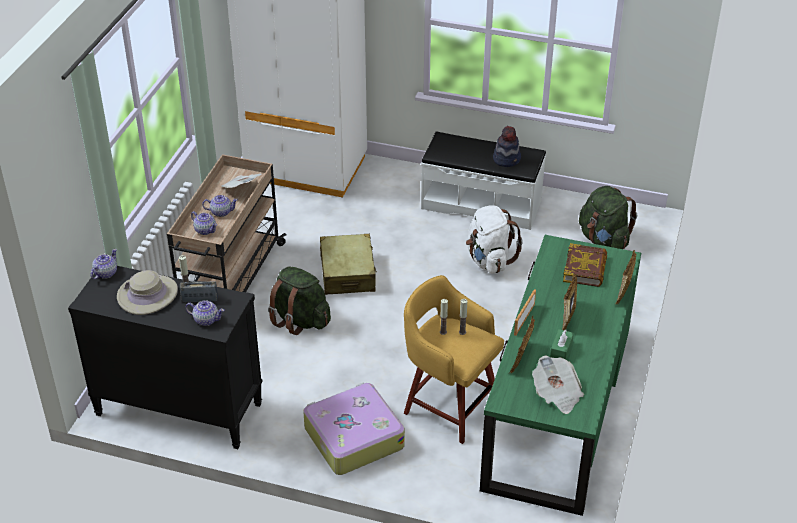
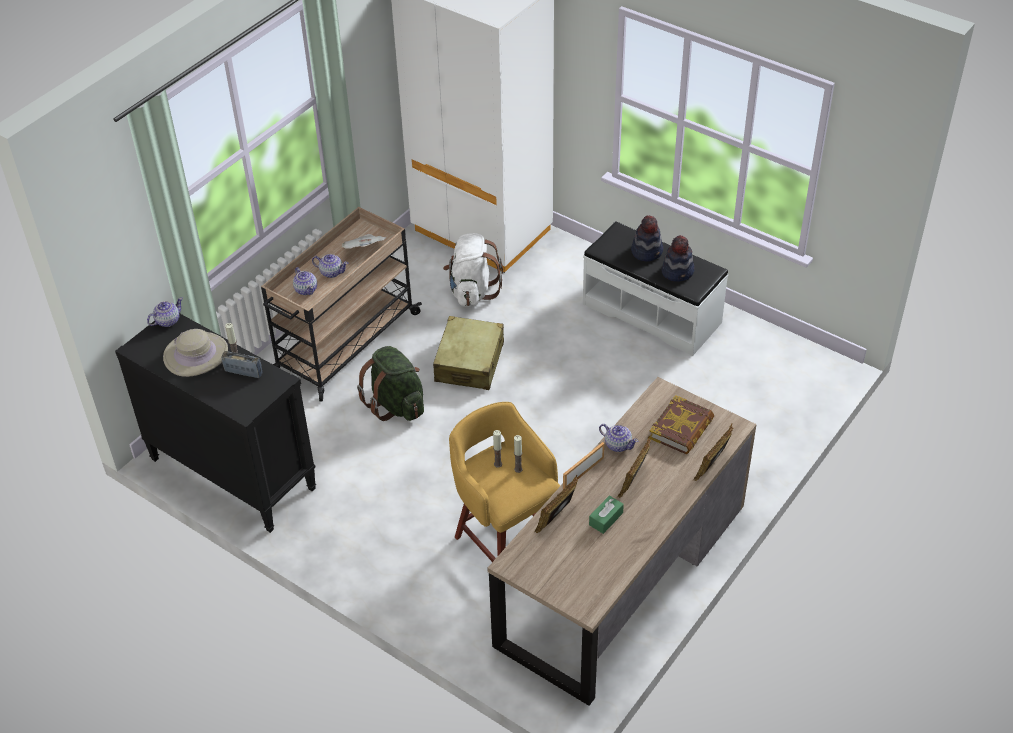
camera: 20 degrees right, 5 degrees up
teapot [185,300,224,326] -> teapot moved to [599,424,639,452]
suitcase [303,383,405,475] -> none
white backpack [466,205,523,274] -> white backpack moved to [443,233,503,306]
green desk [480,235,641,516] -> brown desk [487,377,757,706]
newspaper [532,355,584,414] -> none
green backpack [579,186,637,249] -> none
none -> hat [631,215,663,262]

